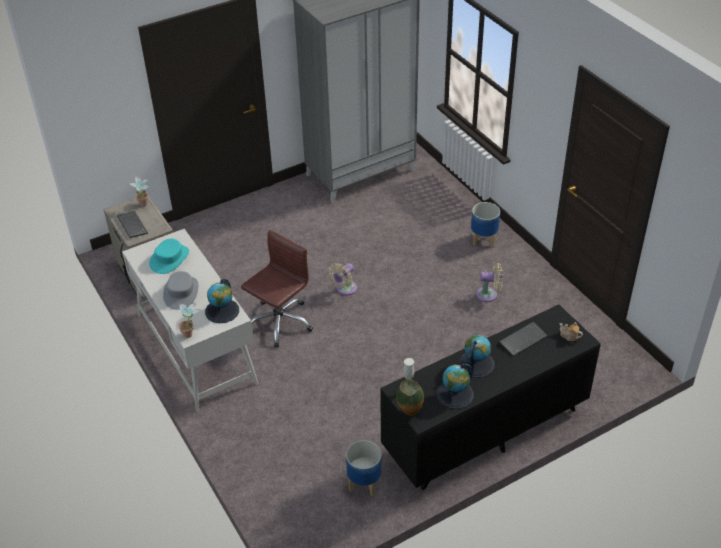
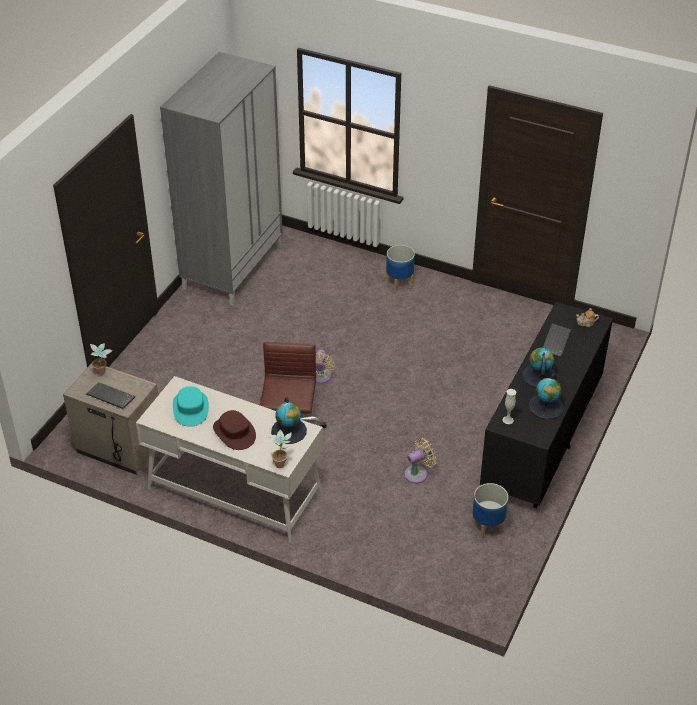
camera: 35 degrees left, 0 degrees up
grey hat [163,271,198,310] -> brown hat [213,410,256,450]
vase [396,380,424,416] -> none
beige fan [476,263,503,302] -> beige fan moved to [404,438,436,484]

